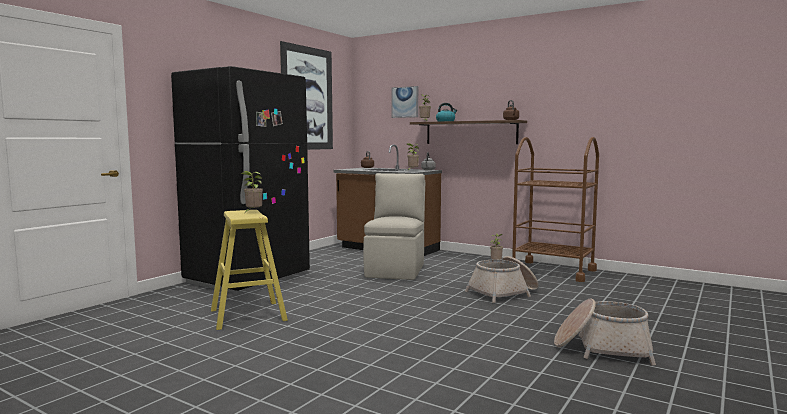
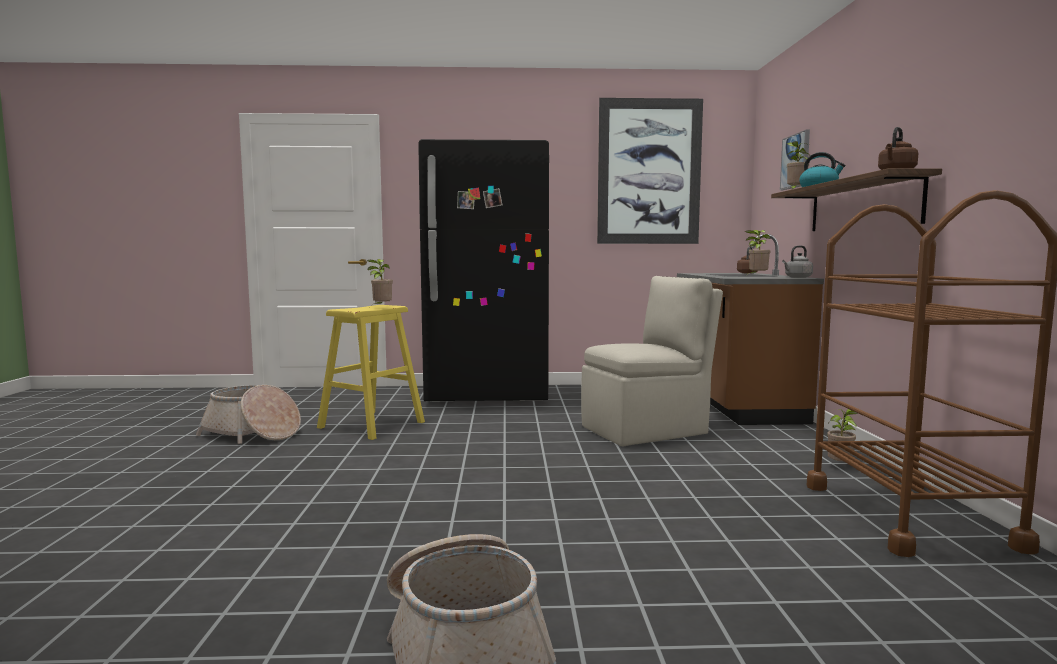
camera: 55 degrees right, 0 degrees up
basket [465,256,539,303] -> basket moved to [196,385,301,444]

